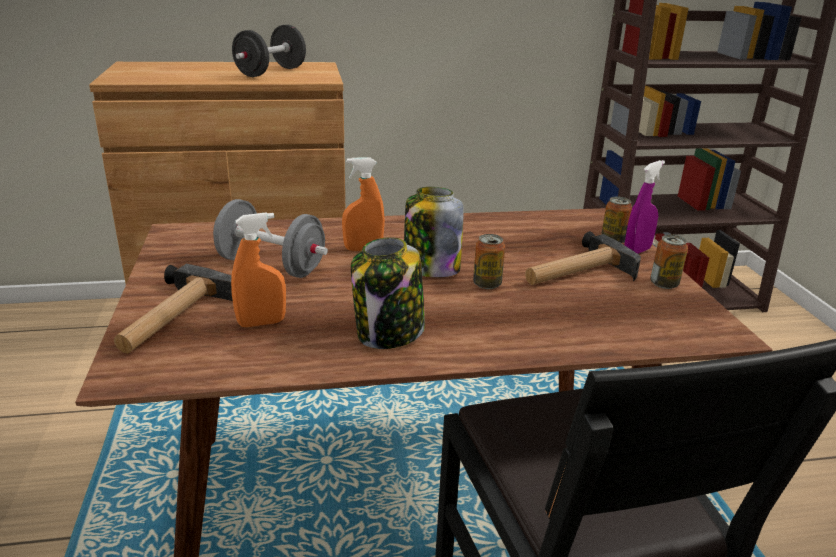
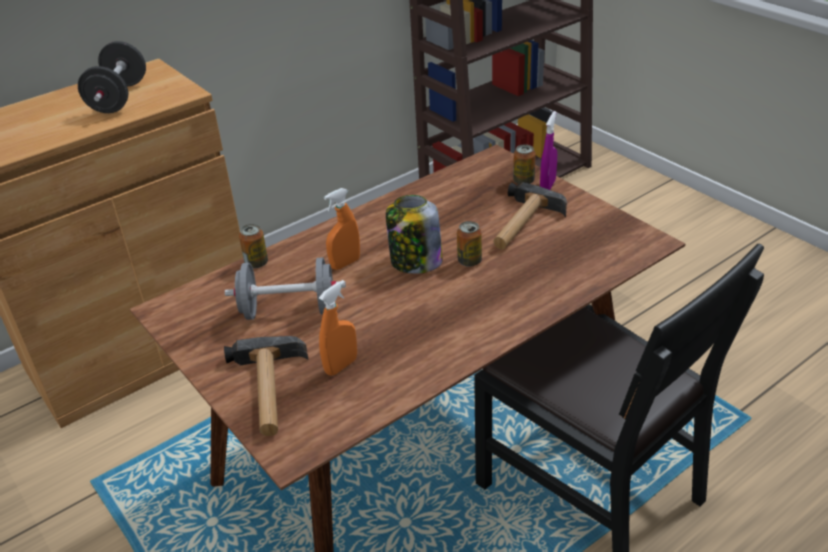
camera: 25 degrees left, 10 degrees up
jar [351,237,425,349] -> none
can [650,235,688,289] -> can moved to [239,224,268,269]

